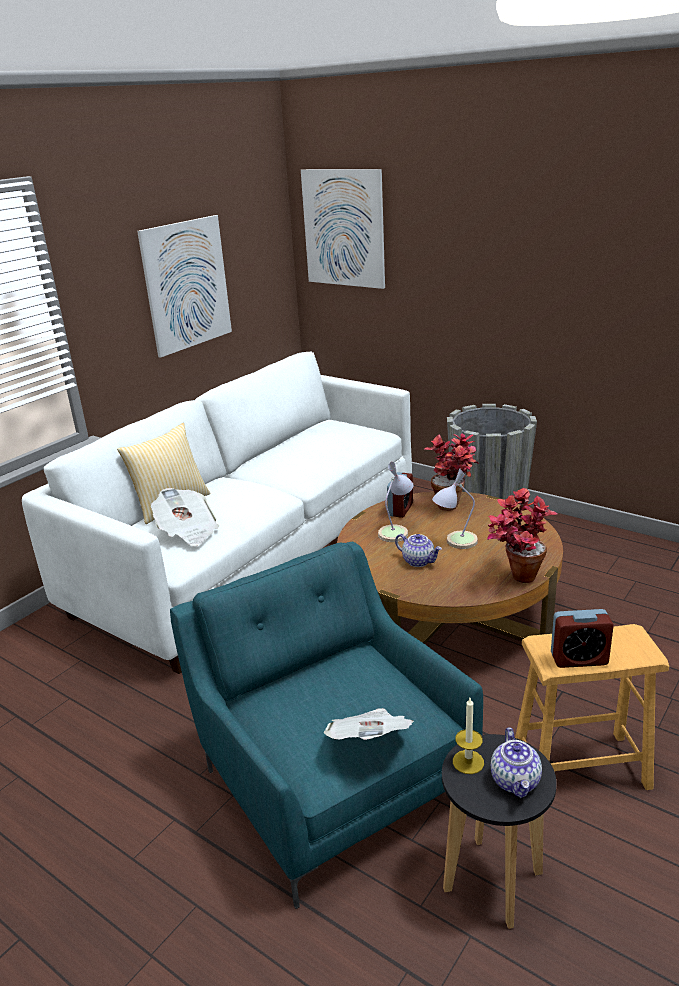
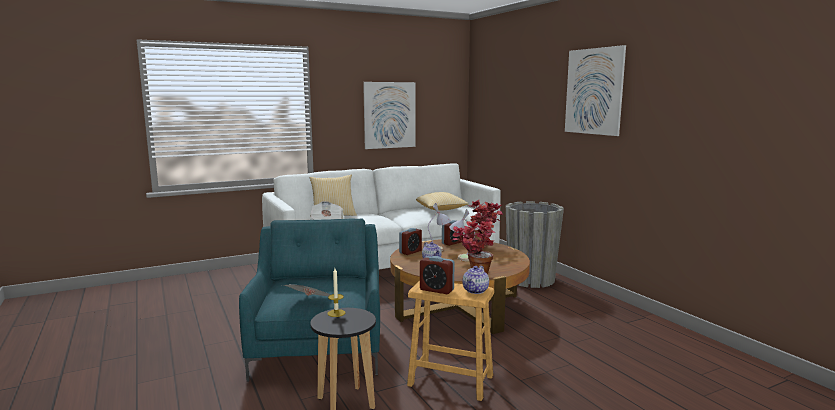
camera: 25 degrees right, 15 degrees down
picture [301,169,385,289] -> picture moved to [565,45,626,136]
teapot [491,728,542,798] -> teapot moved to [463,266,489,294]
none -> alarm clock [399,228,422,255]
none -> pillow [416,192,469,211]

